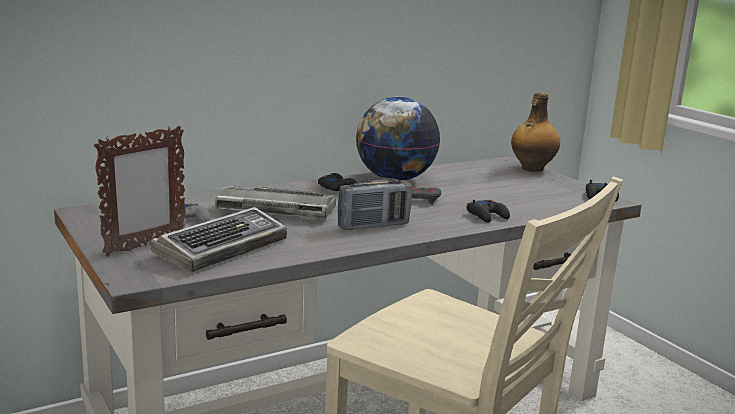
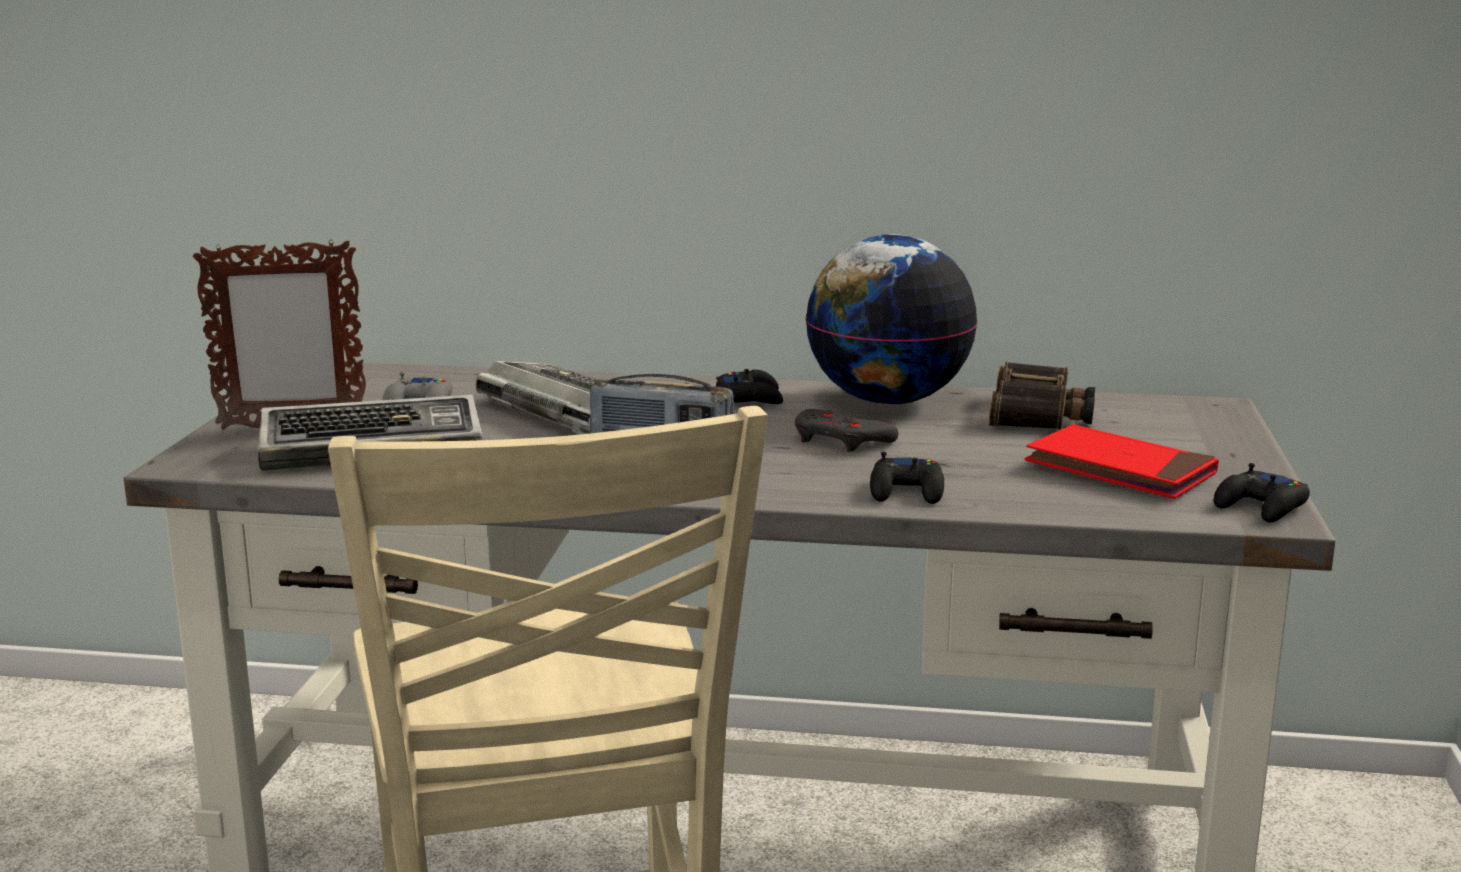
camera: 40 degrees right, 0 degrees up
bottle [511,92,560,172] -> none
none -> binoculars [989,361,1095,430]
none -> red book [1025,424,1219,499]

